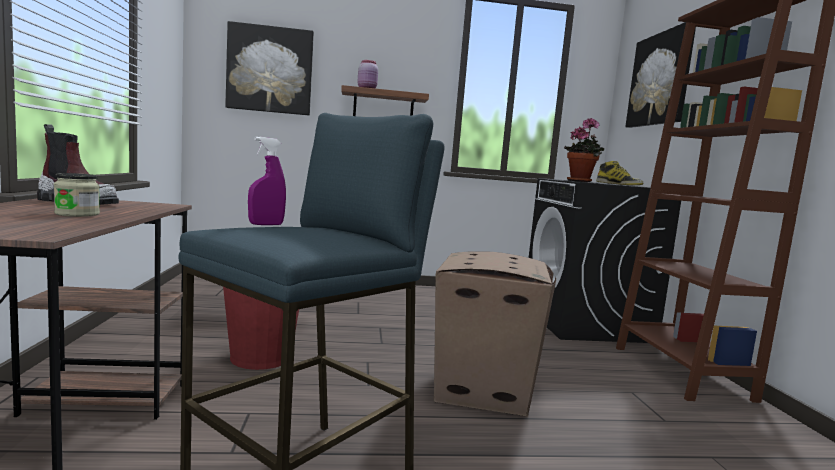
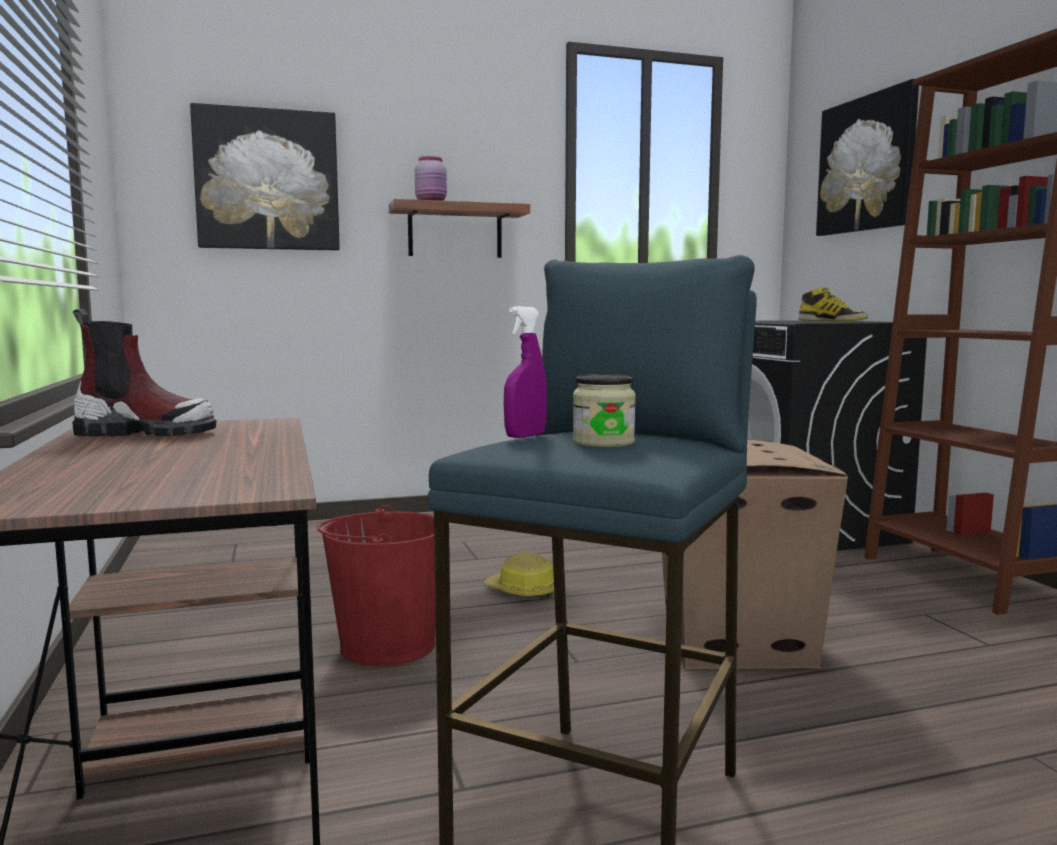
camera: 10 degrees left, 0 degrees up
jar [54,173,100,217] -> jar moved to [573,374,636,447]
potted plant [564,118,604,182] -> none
none -> hard hat [483,552,554,599]

